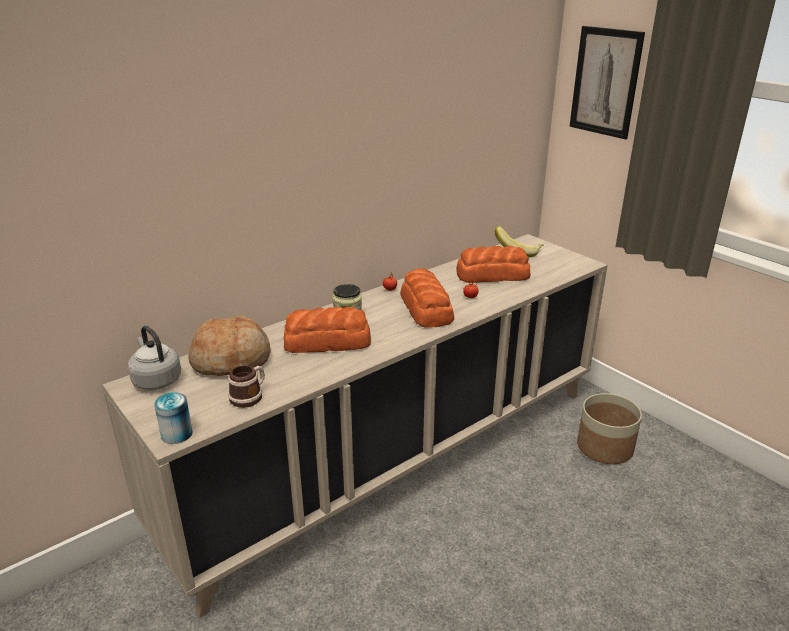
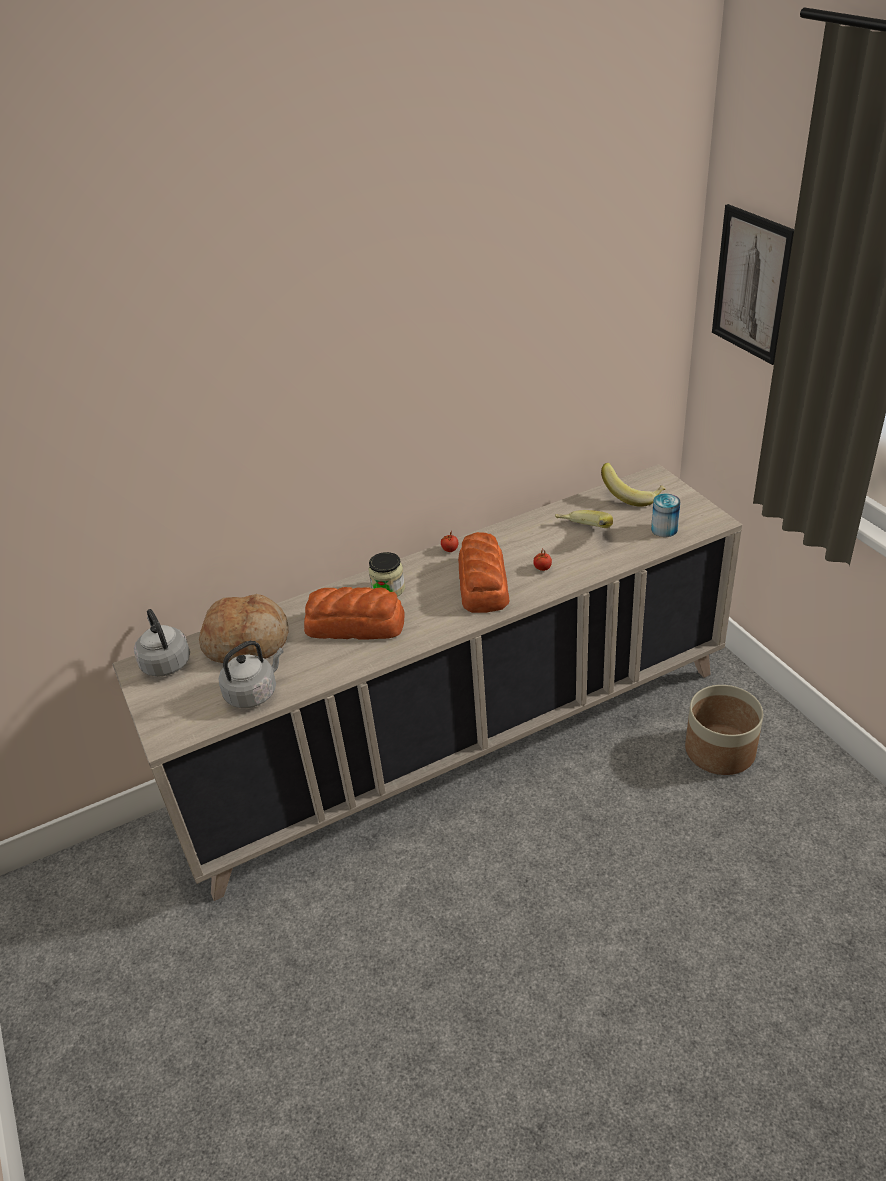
camera: 15 degrees right, 10 degrees up
can [154,392,193,444] -> can moved to [651,494,680,537]
mug [228,365,265,408] -> grey kettle [219,641,283,708]
bread [456,246,531,283] -> banana [555,510,613,528]

